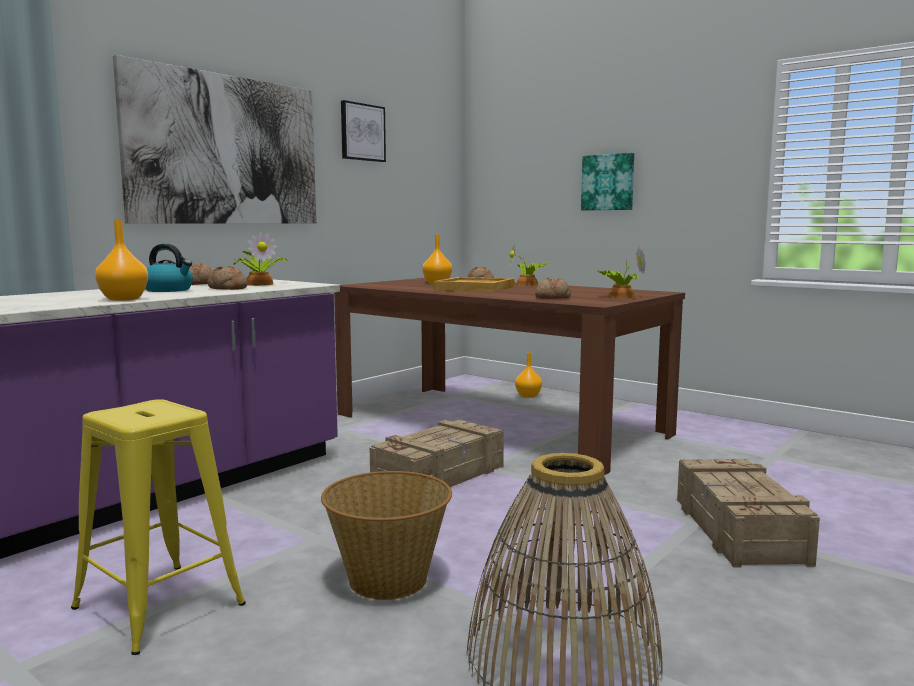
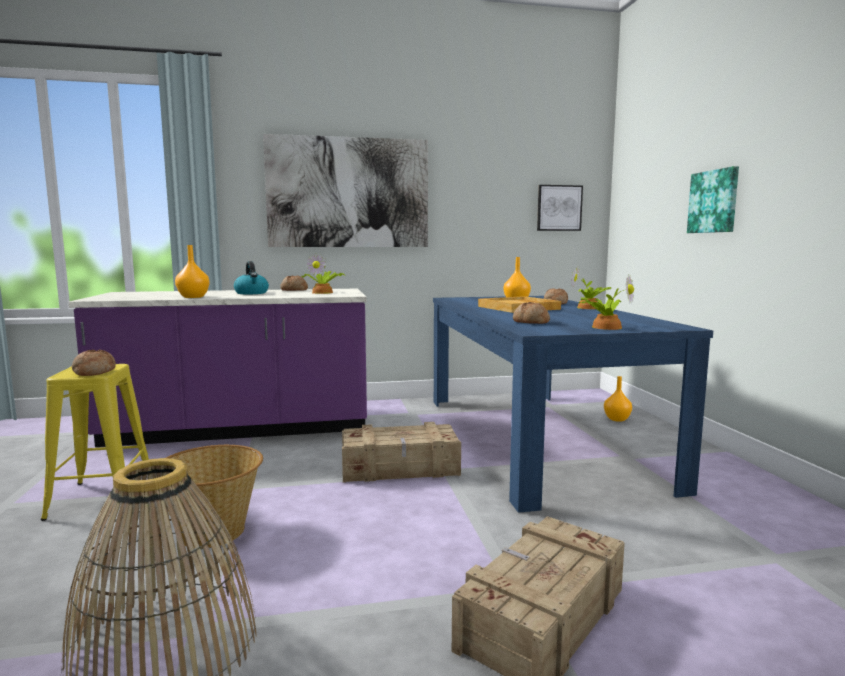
camera: 40 degrees right, 0 degrees up
bread [207,266,248,290] -> bread moved to [72,350,116,376]
brown dining table [334,278,685,475] -> blue dining table [433,296,713,513]
picture [341,100,386,162] -> picture moved to [537,185,583,231]

